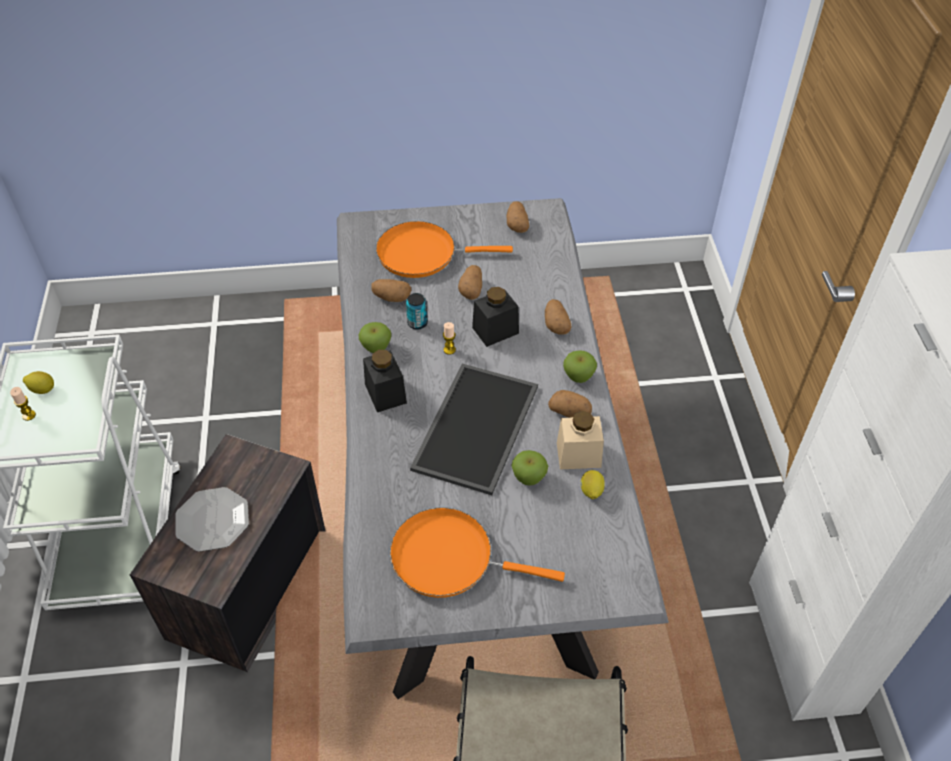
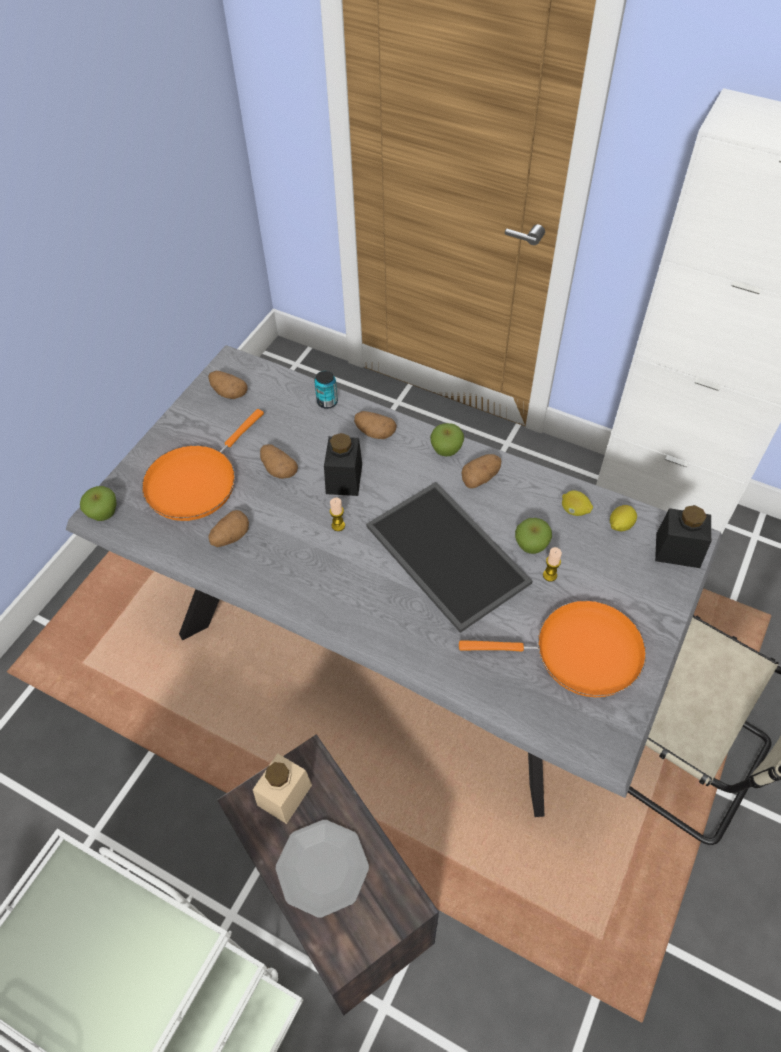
camera: 55 degrees left, 5 degrees up
candle [10,387,36,421] -> candle moved to [543,547,562,582]
lemon [23,371,54,394] -> lemon moved to [610,505,637,531]
apple [359,322,391,353] -> apple moved to [80,486,117,521]
black jar [363,350,407,412] -> black jar moved to [655,505,711,568]
orange frying pan [390,507,565,598] -> orange frying pan turned 135 degrees counterclockwise [459,600,646,697]
can [406,293,428,330] -> can moved to [314,371,338,409]
beige jar [557,411,604,469] -> beige jar moved to [253,753,312,824]

